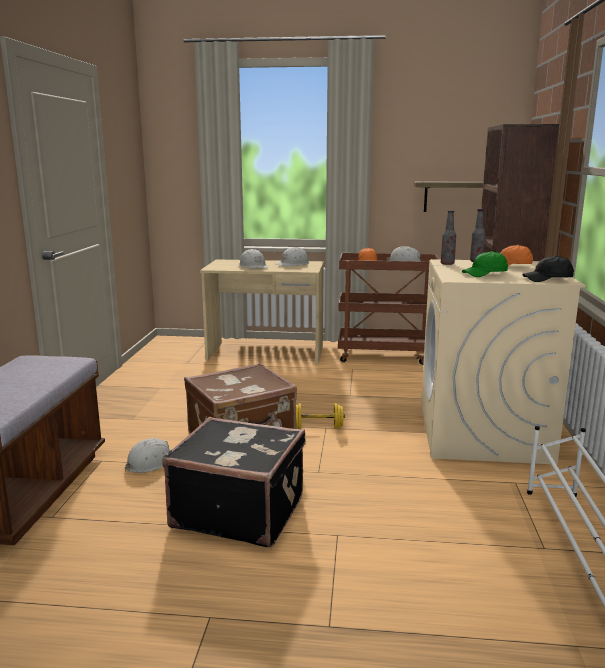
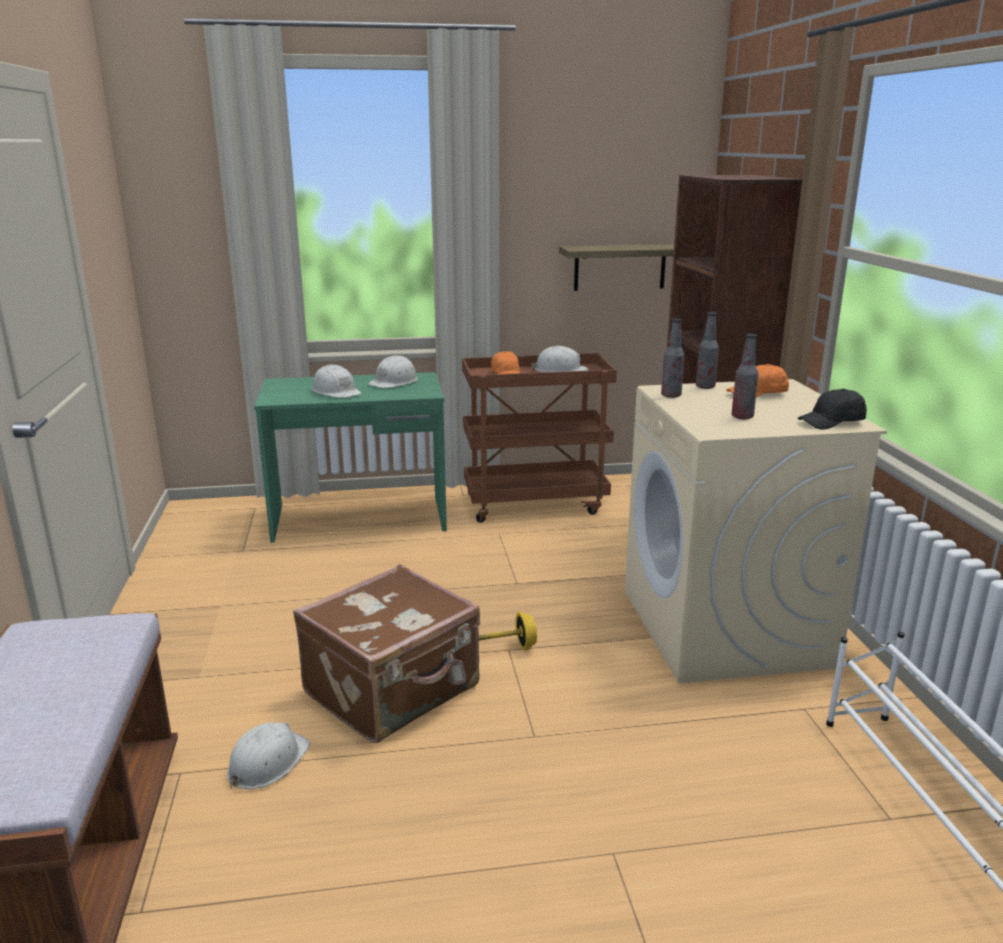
camera: 15 degrees left, 5 degrees up
black suitcase [162,417,306,547] -> none
beige desk [200,259,324,365] -> green desk [254,372,447,543]
green cap [462,251,508,277] -> bottle [731,333,758,419]

